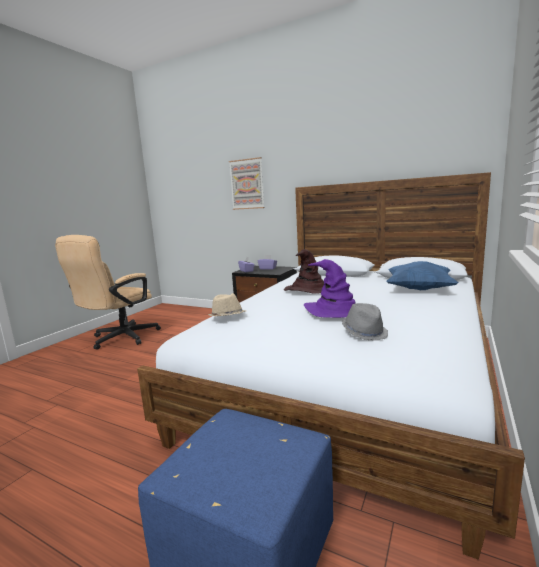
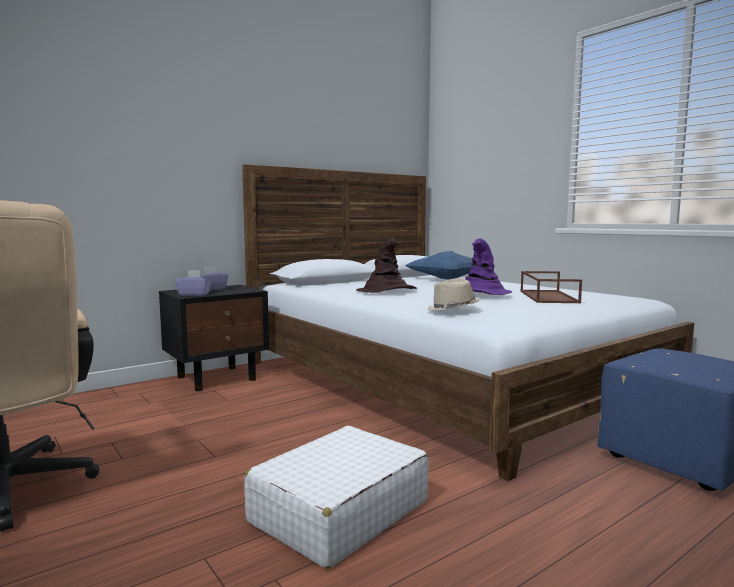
camera: 65 degrees left, 5 degrees down
picture [229,157,265,210] -> none
grey hat [342,303,388,341] -> brown tray [521,271,582,303]
none -> white suitcase [244,426,429,569]

